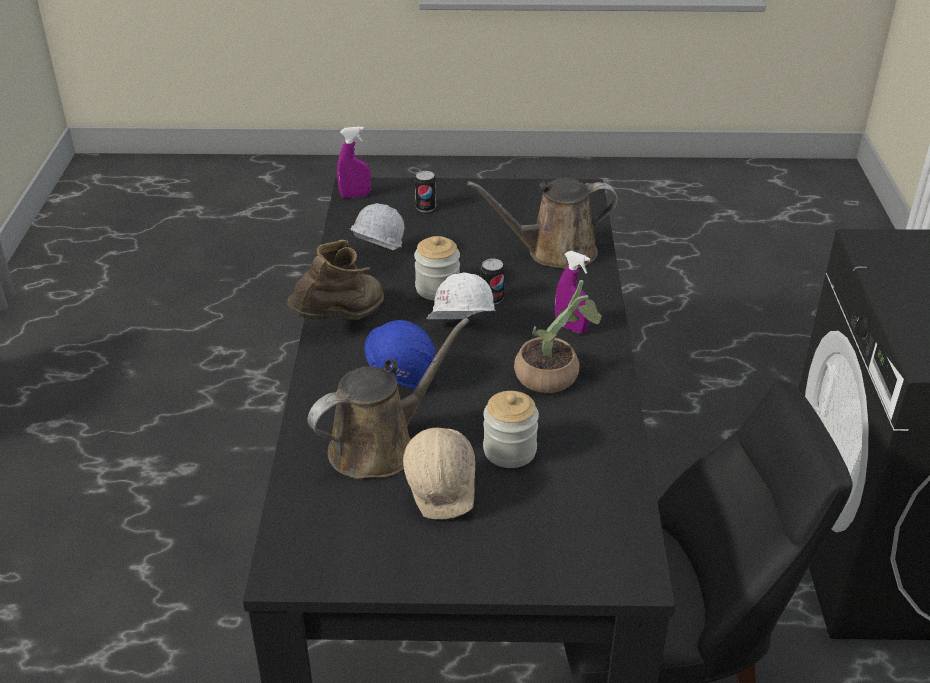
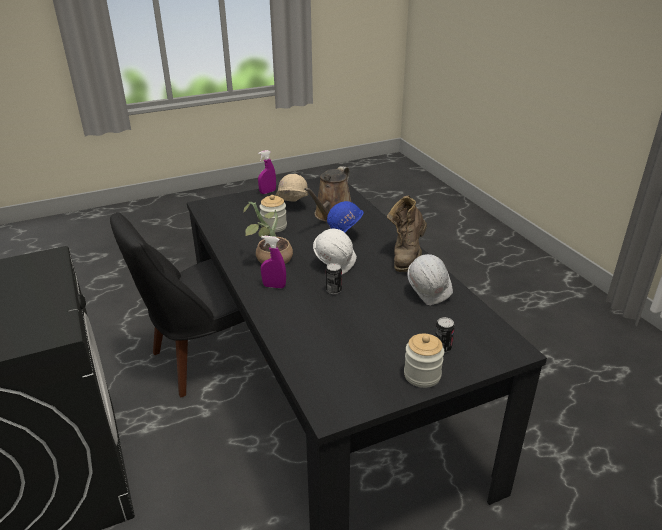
camera: 155 degrees right, 5 degrees down
purple spray bottle [337,127,371,198] -> purple spray bottle moved to [258,150,276,194]
jar [414,236,460,300] -> jar moved to [404,334,444,388]
brown watering can [467,178,618,269] -> none

